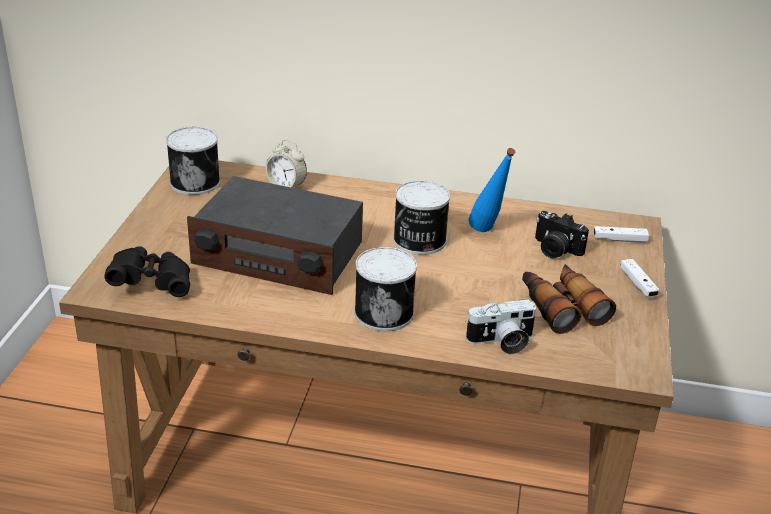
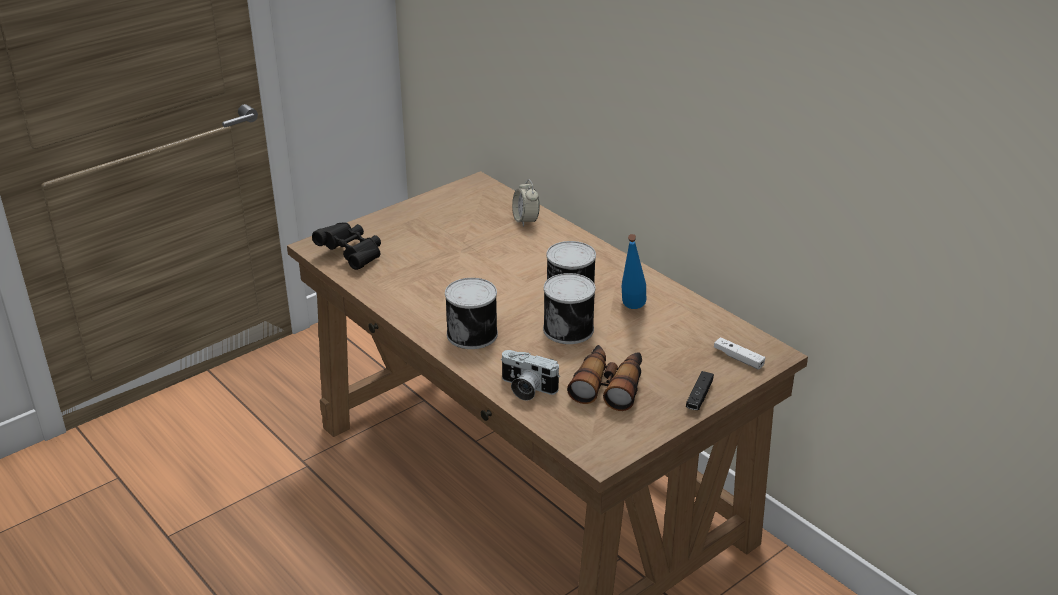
camera: 40 degrees right, 0 degrees up
can [166,127,220,195] -> can moved to [543,273,595,344]
radio [187,176,363,295] -> none
camera [535,211,589,258] -> none
white game controller [620,259,660,297] -> black game controller [686,371,714,410]

